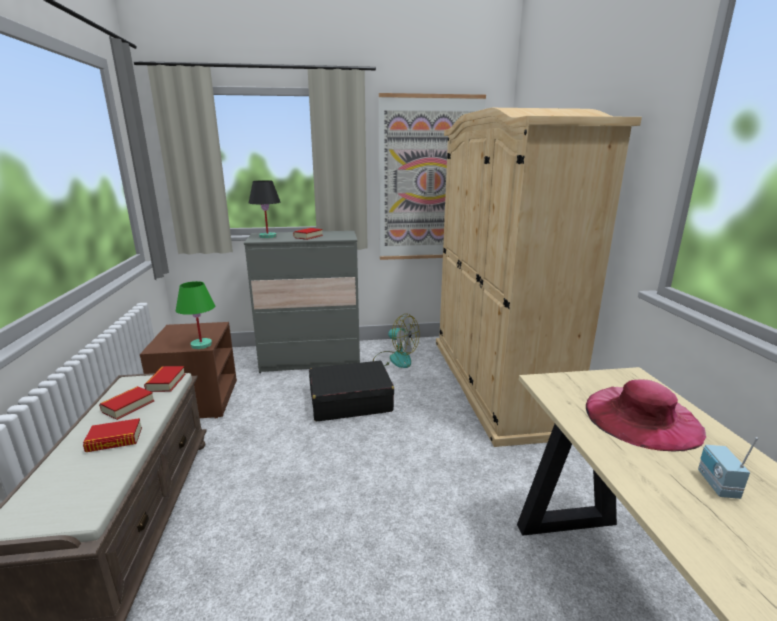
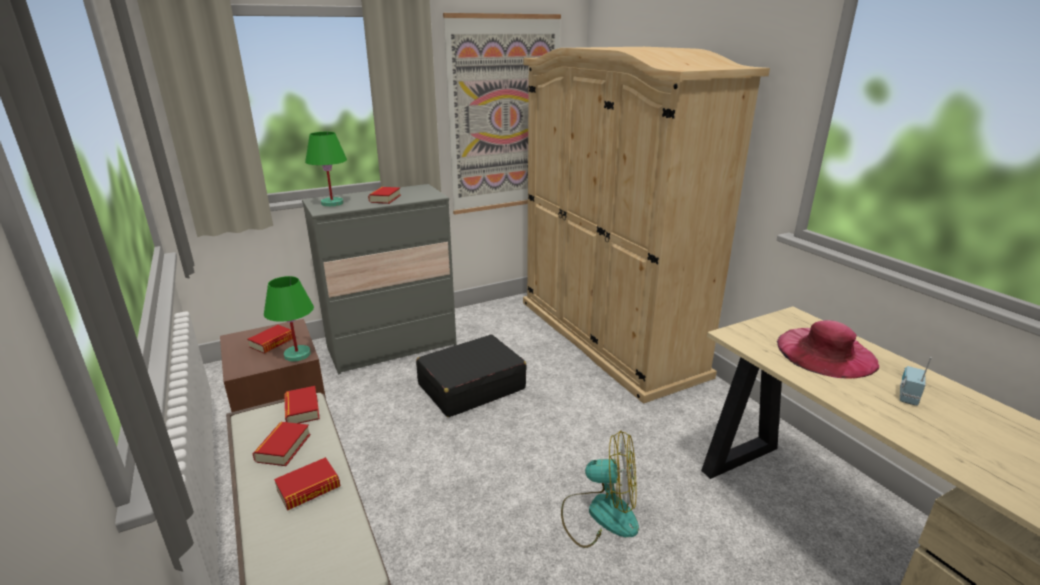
camera: 20 degrees left, 5 degrees up
black table lamp [249,180,280,238] -> green table lamp [305,132,347,207]
fan [373,314,419,368] -> fan moved to [561,431,639,548]
radio [698,437,758,499] -> radio turned 45 degrees clockwise [900,357,932,406]
none -> book [247,325,293,354]

